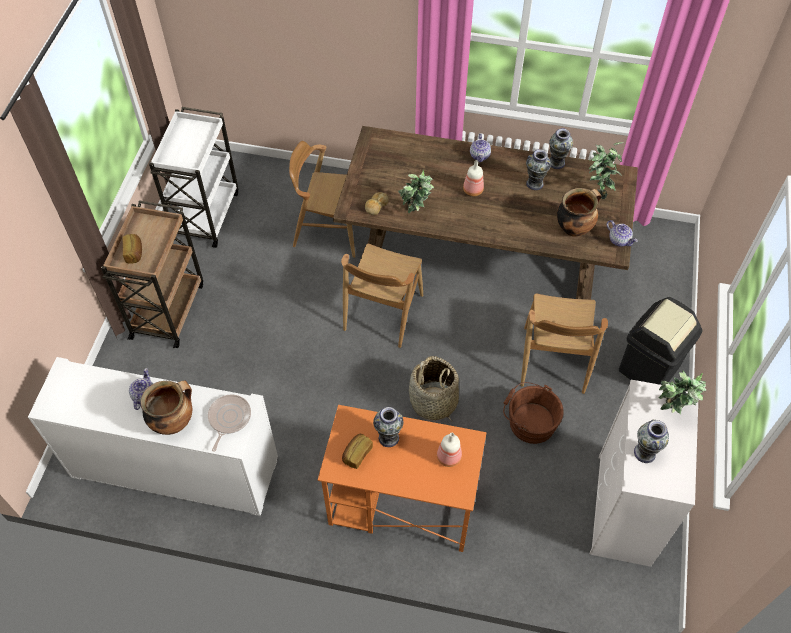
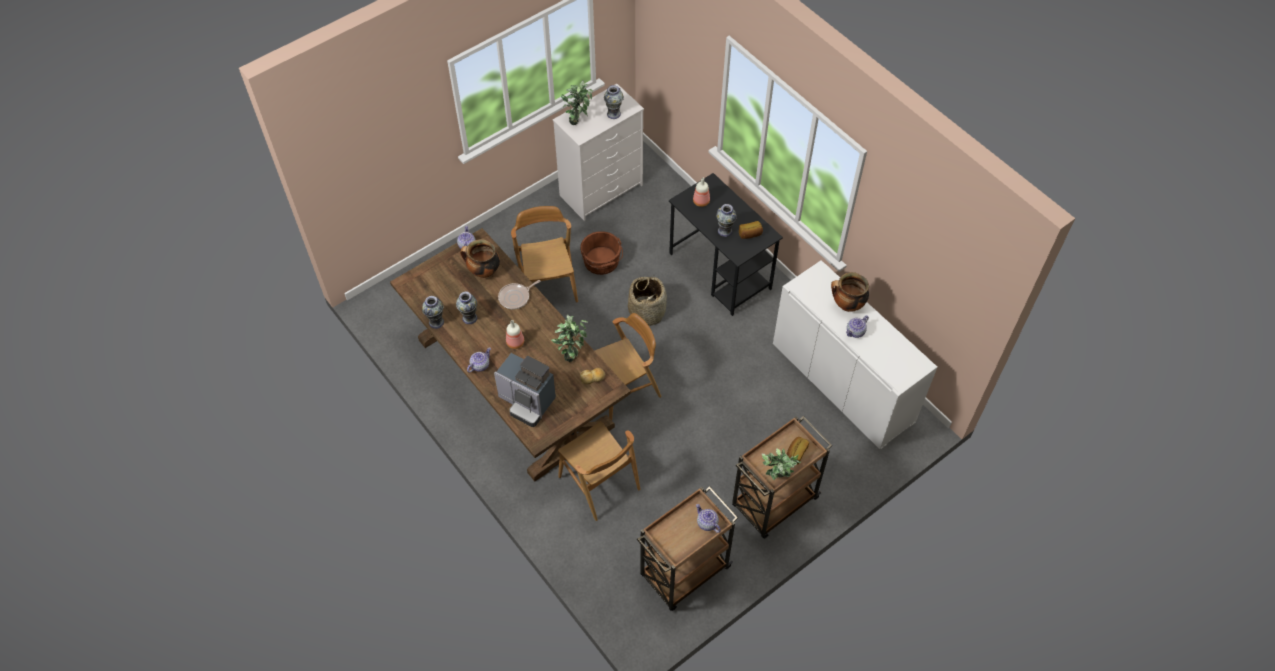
camera: 140 degrees left, 0 degrees up
white cart [149,107,238,248] -> brown cart [637,486,738,611]
frying pan [208,394,251,452] -> frying pan moved to [498,280,540,309]
orange desk [318,405,487,552] -> black desk [669,173,783,316]
brown chair [521,293,608,394] -> brown chair turned 60 degrees counterclockwise [511,206,578,302]
potted plant [589,142,624,199] -> potted plant moved to [762,448,801,481]
black trash can [619,297,702,385] -> none
none -> coffee machine [494,353,556,427]
none -> teapot [696,504,721,533]

